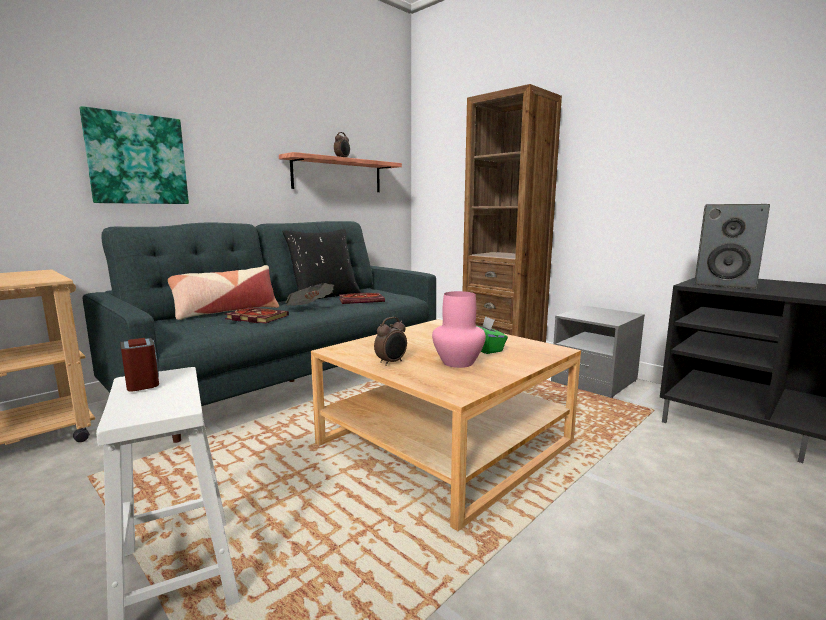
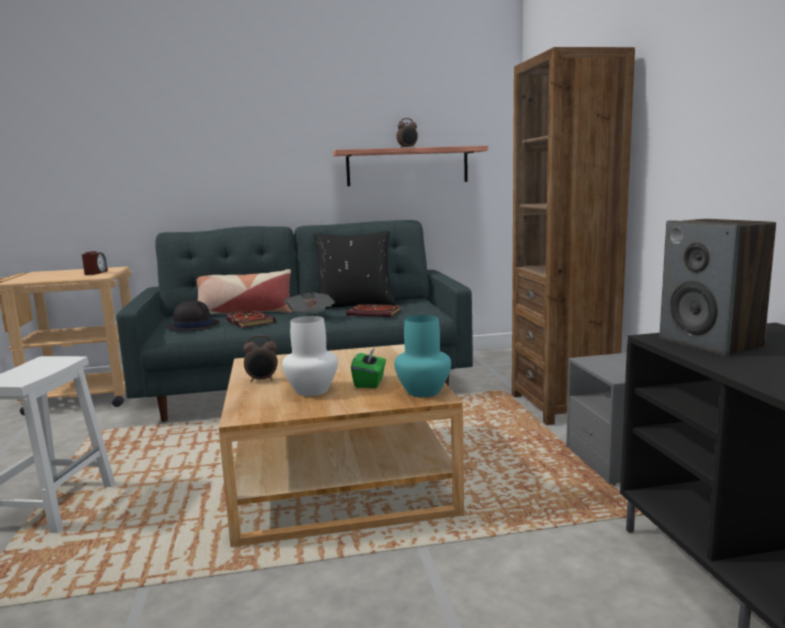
camera: 35 degrees right, 0 degrees up
picture [80,106,189,204] -> none
alarm clock [120,338,159,391] -> alarm clock moved to [82,251,108,275]
pink vase [432,291,486,368] -> white vase [282,316,338,396]
none -> black hat [166,300,220,331]
none -> turquoise vase [394,315,451,397]

